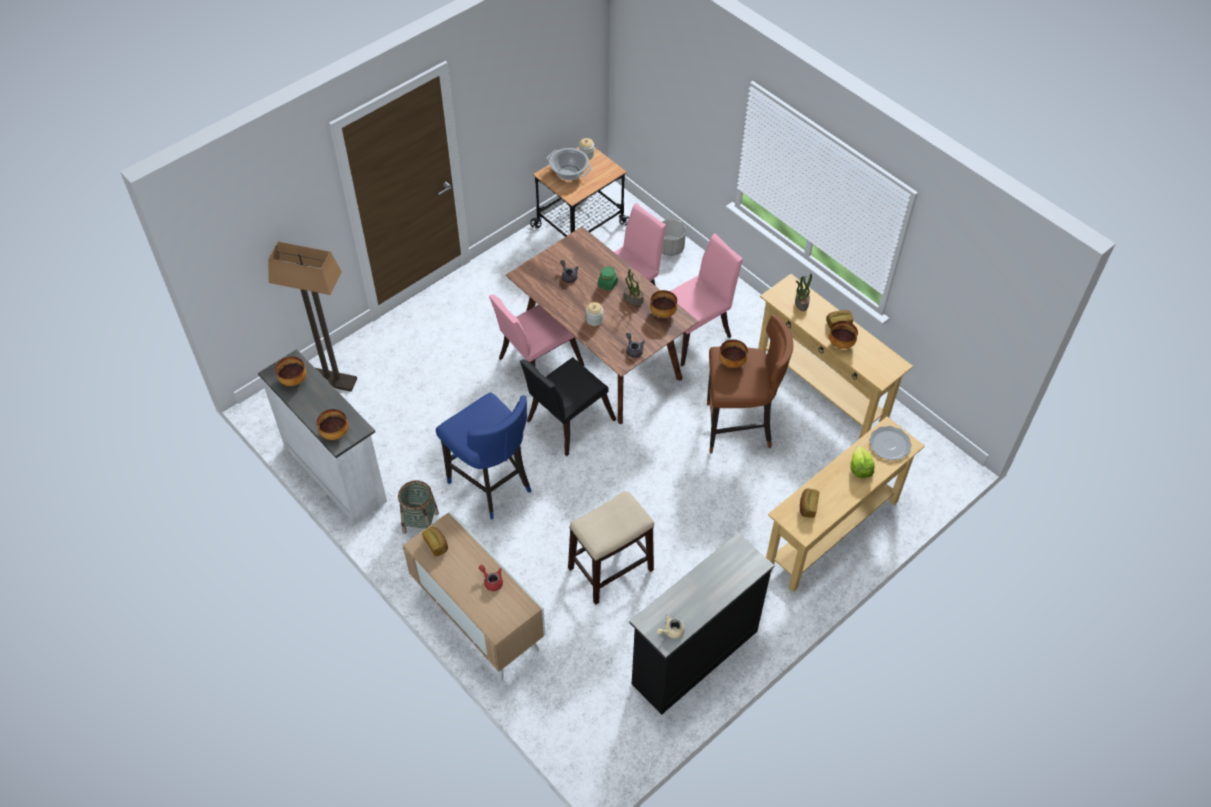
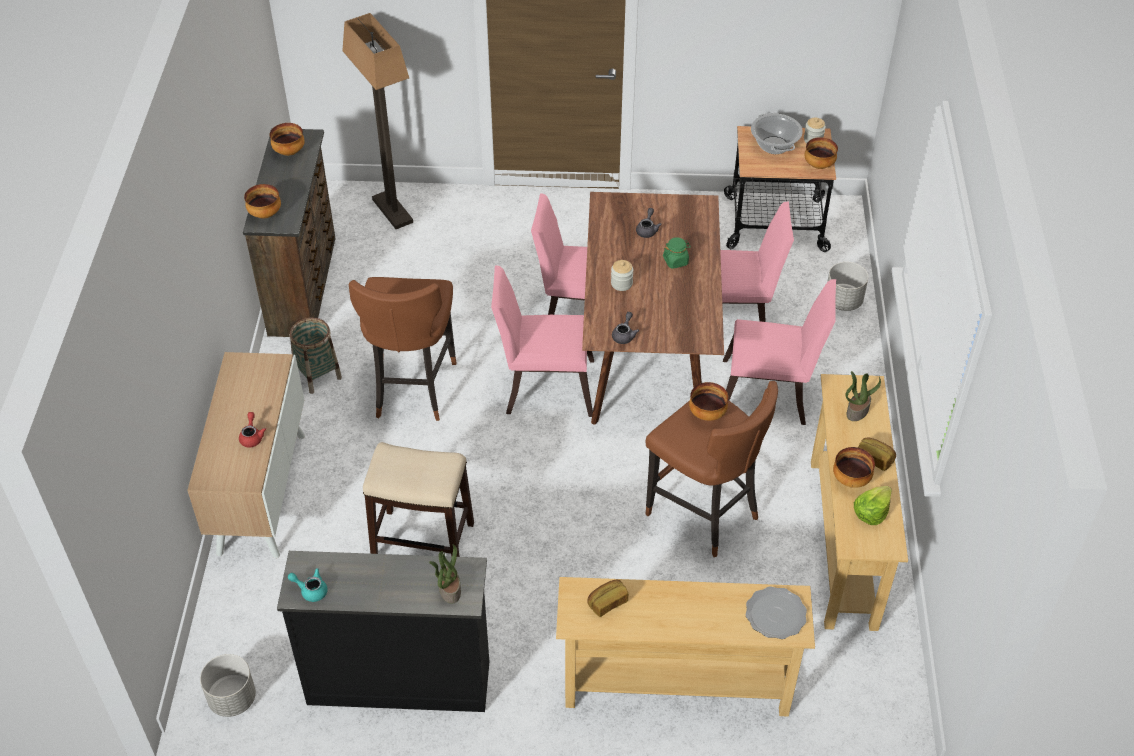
camera: 45 degrees right, 5 degrees down
white dresser [258,349,387,524] -> brown dresser [243,129,336,337]
bread [422,527,448,557] -> none
blue stool [436,392,531,519] -> brown stool [349,277,456,421]
black chair [520,357,616,456] -> pink chair [491,265,594,417]
potted plant [624,269,644,305] -> potted plant moved to [429,545,461,604]
bowl [650,290,677,318] -> bowl moved to [805,137,838,169]
beige teapot [657,615,685,639] -> turquoise teapot [288,568,328,602]
lettuce [850,446,875,478] -> lettuce moved to [854,486,892,525]
none -> grey planter [200,654,256,717]

